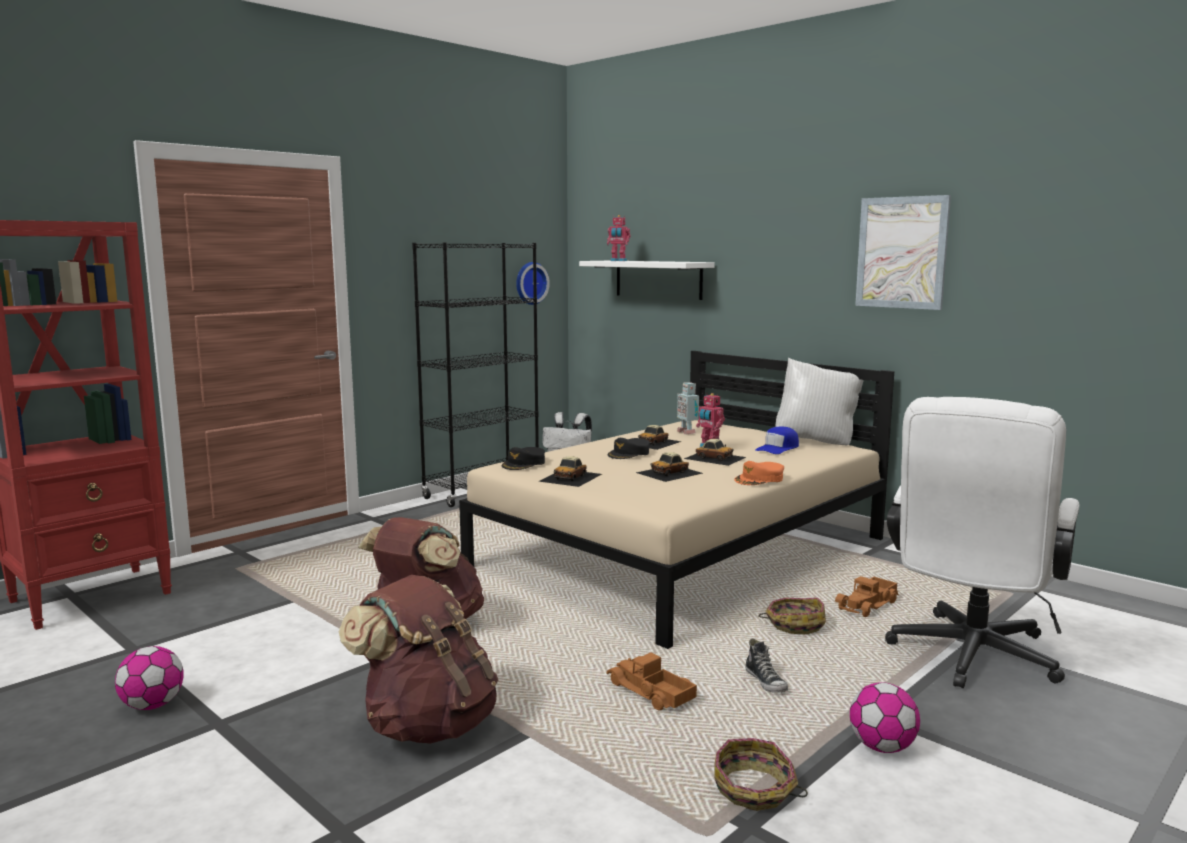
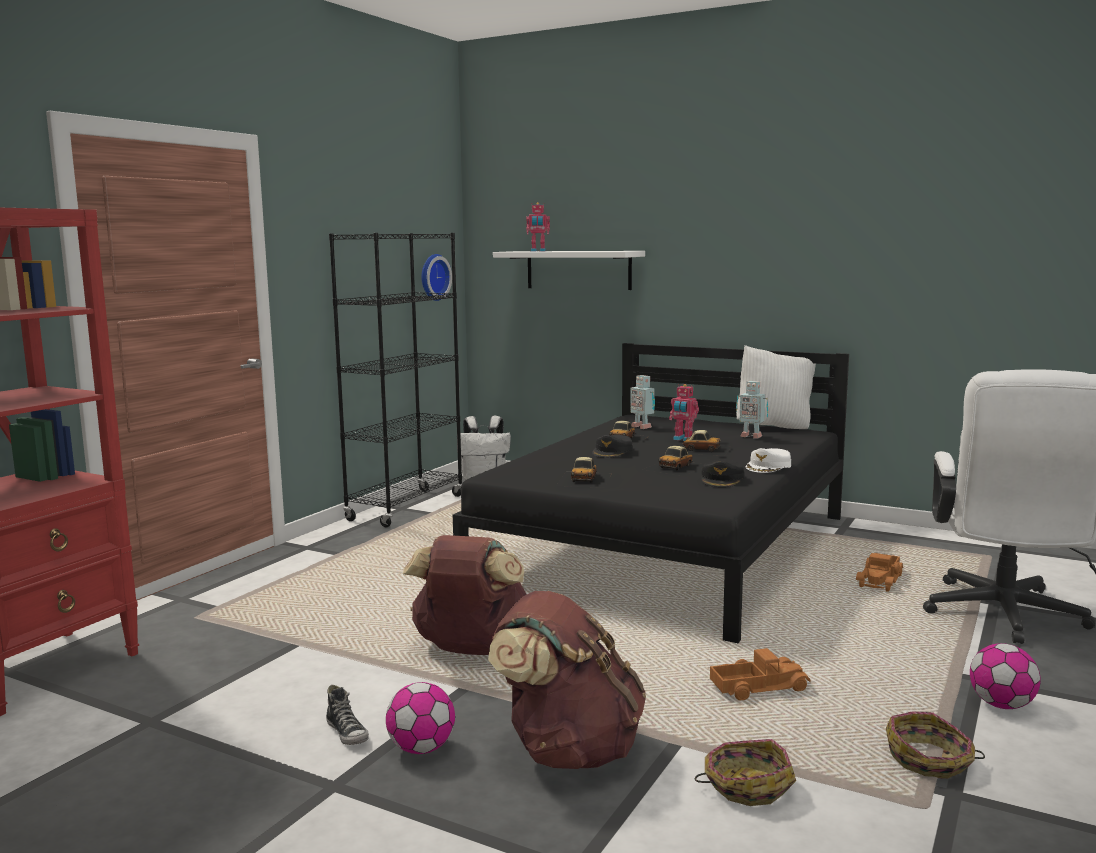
camera: 15 degrees left, 0 degrees up
football [115,646,184,710] -> football moved to [386,682,455,754]
beige bed [459,351,894,649] -> black bed [453,343,849,643]
black cap [502,447,545,470] -> black cap moved to [701,460,744,487]
toy truck [607,652,697,711] -> toy truck turned 135 degrees clockwise [710,648,811,700]
orange cap [734,461,784,485] -> white cap [746,448,791,473]
shoe [745,638,788,693] -> shoe moved to [326,685,369,745]
blue cap [755,427,799,454] -> toy robot [736,381,768,439]
basket [758,598,826,635] -> basket moved to [695,739,796,806]
picture [855,195,951,310] -> none

